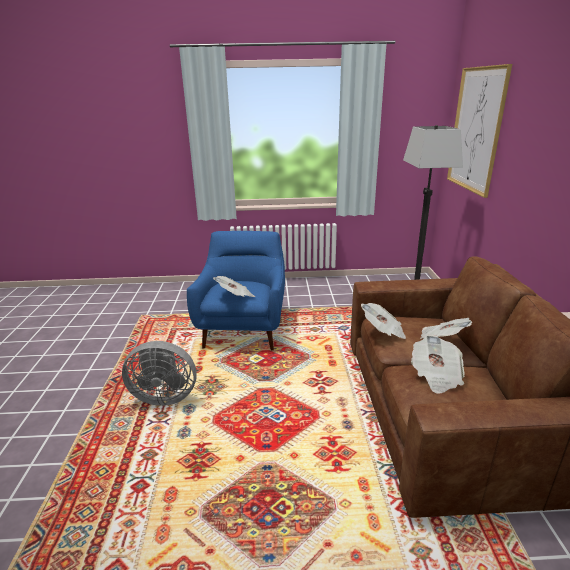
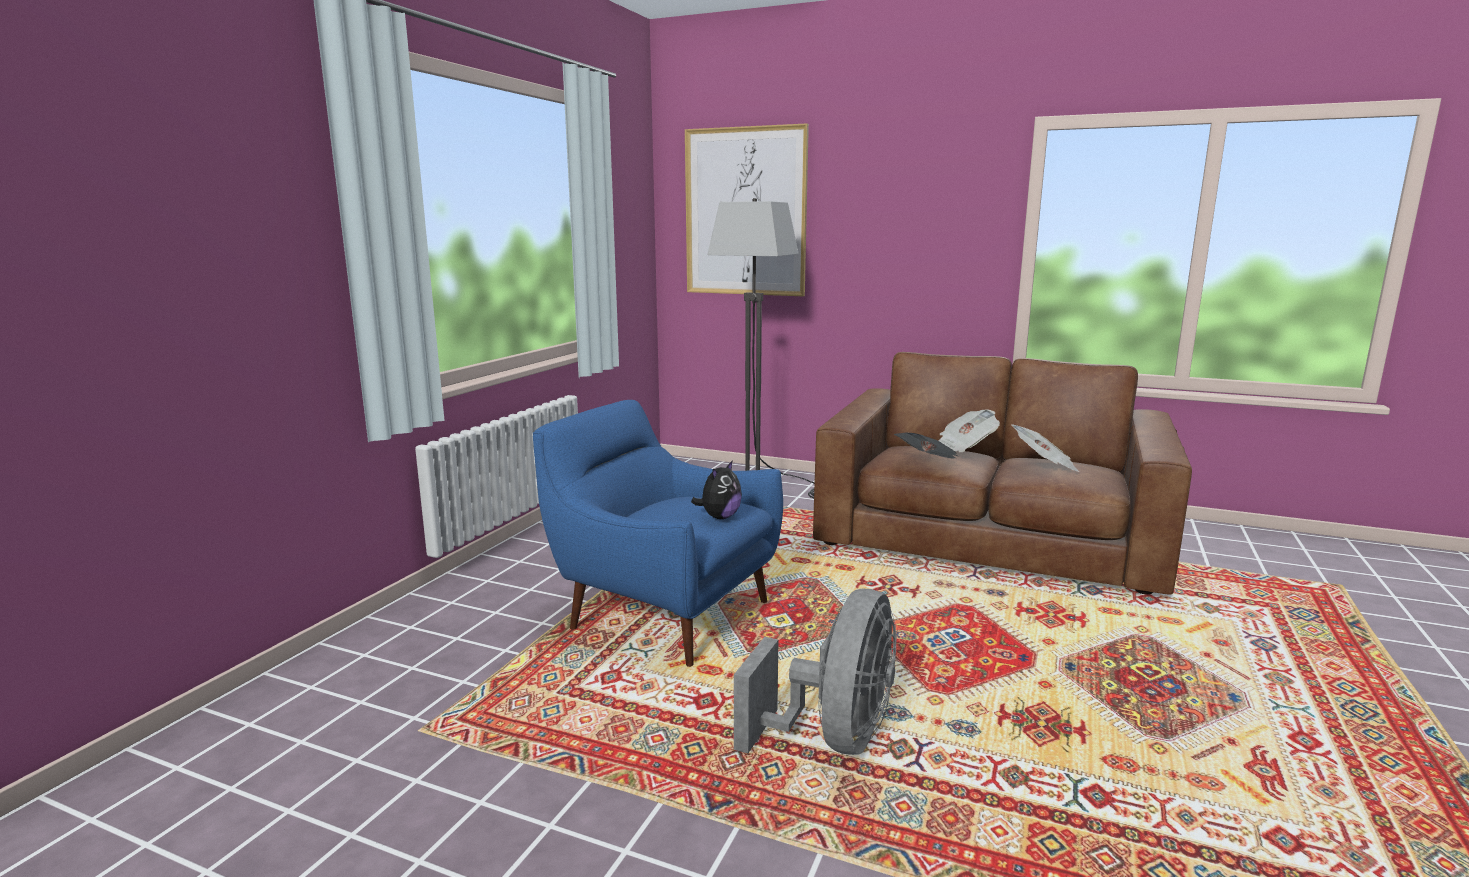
camera: 65 degrees left, 10 degrees down
newspaper [213,276,255,297] -> plush toy [691,460,742,519]

